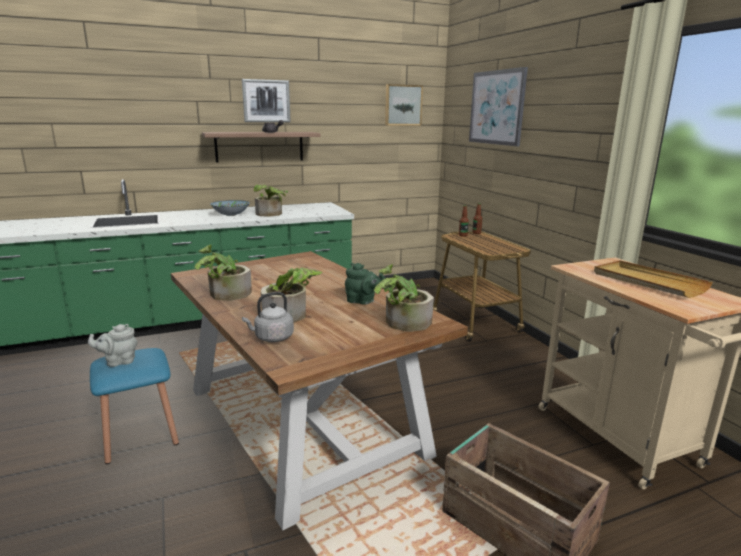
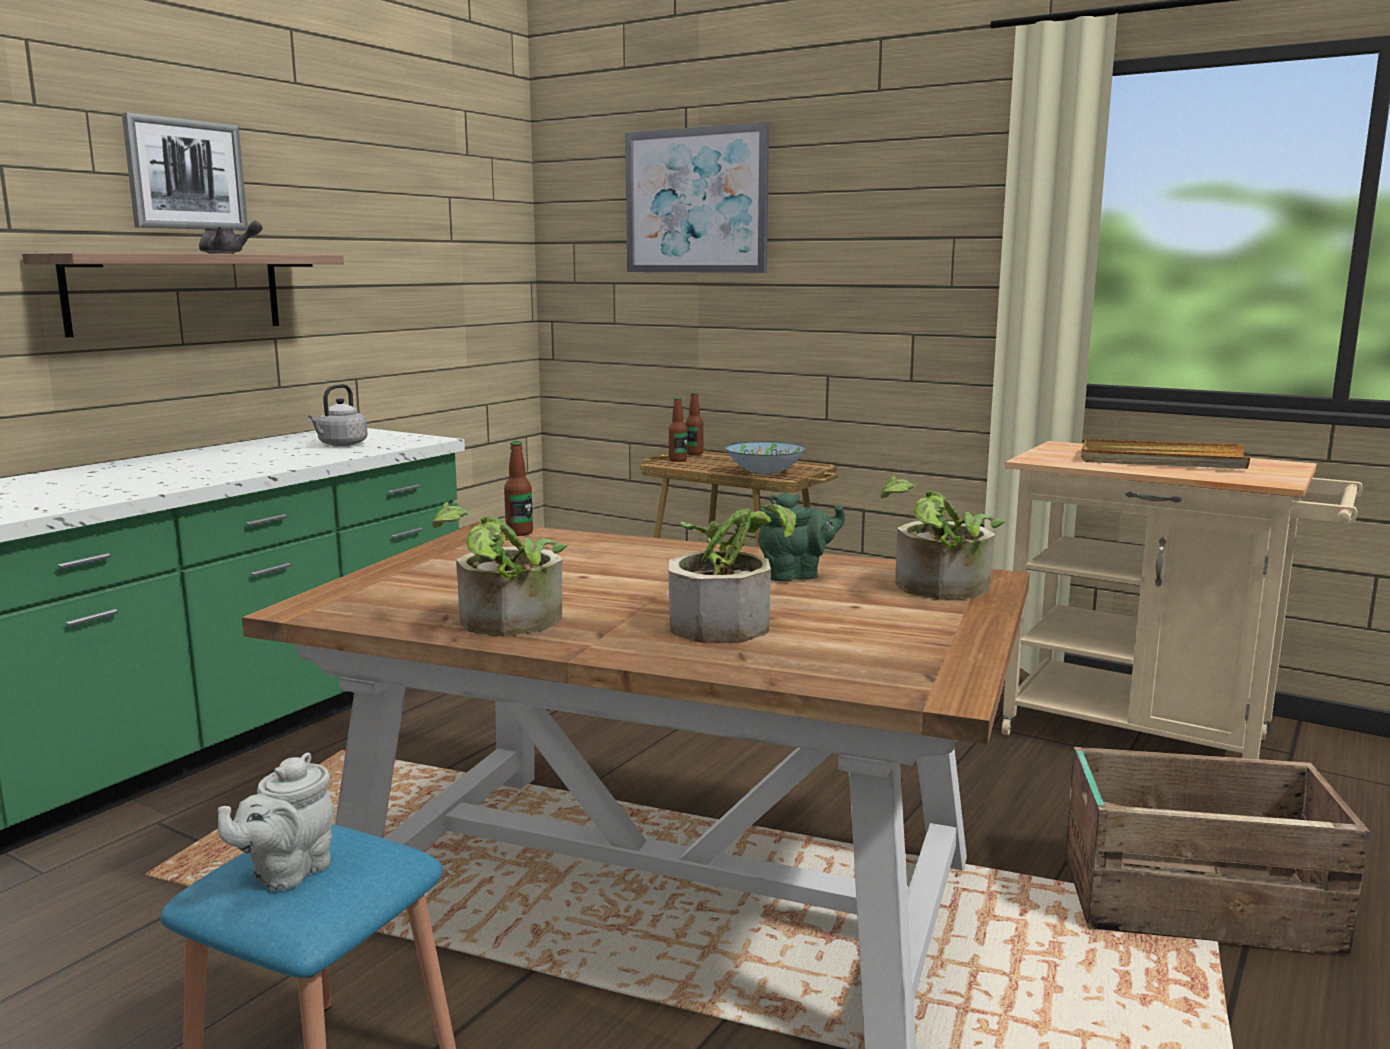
camera: 35 degrees left, 5 degrees down
bowl [211,200,250,216] -> bowl moved to [725,441,806,474]
grey kettle [242,292,294,342] -> grey kettle moved to [308,384,368,446]
potted plant [254,185,288,217] -> none
picture [385,84,423,126] -> none
none -> bottle [504,441,533,536]

